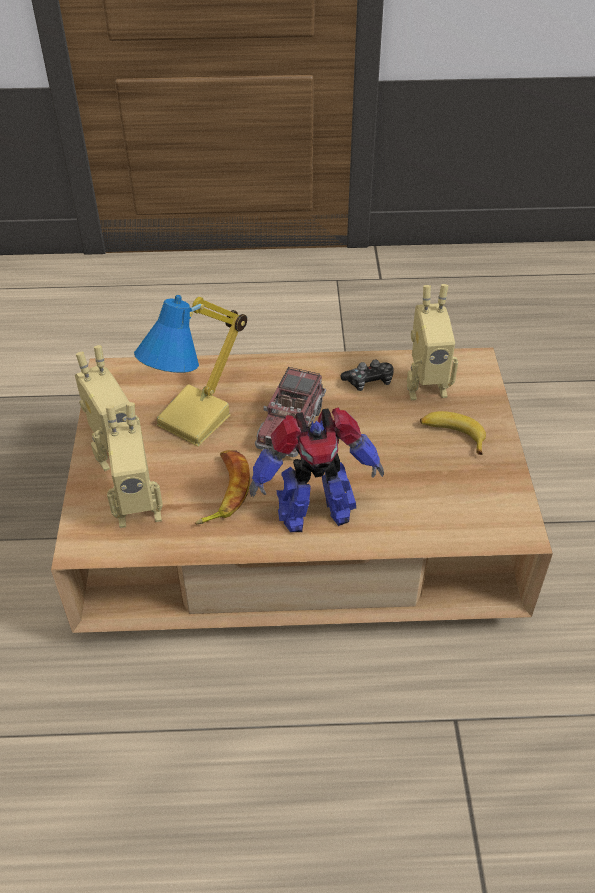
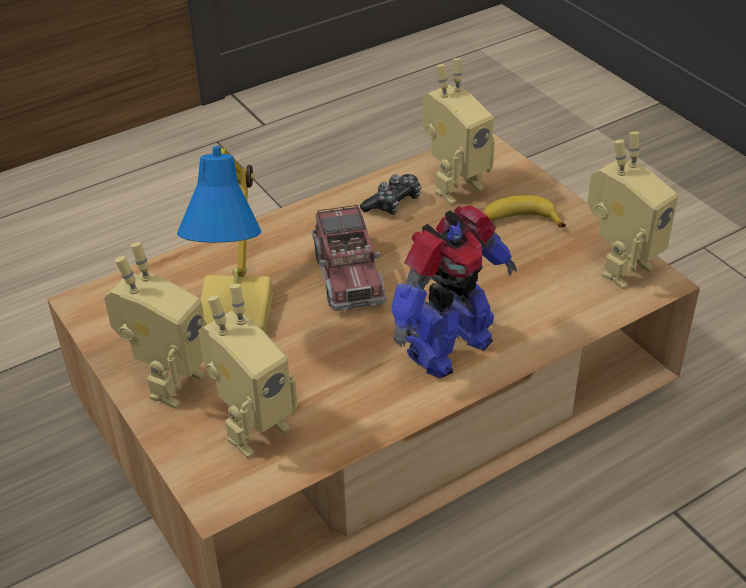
camera: 30 degrees left, 5 degrees down
banana [195,450,250,525] -> none
none -> toy robot [587,132,678,289]

